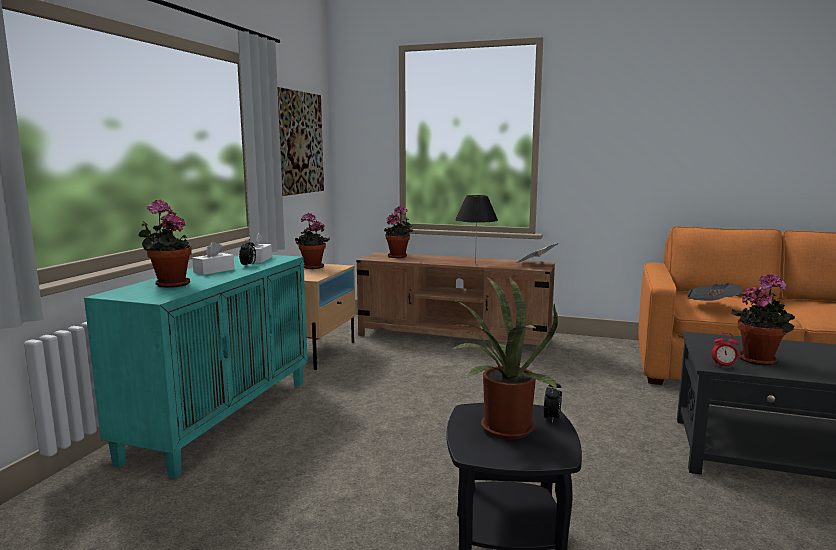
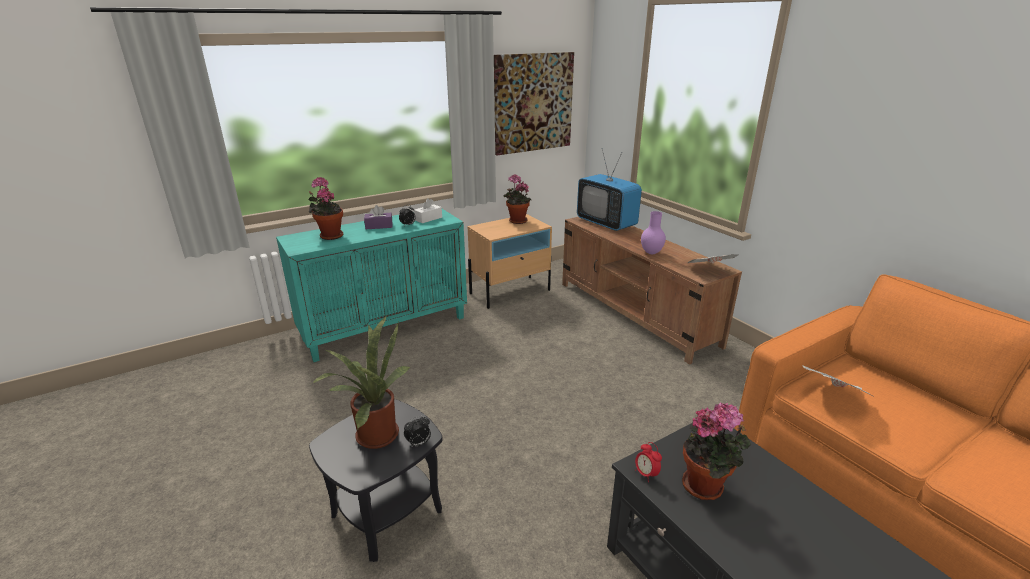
camera: 40 degrees right, 15 degrees up
white tissue box [192,242,234,275] -> purple tissue box [364,205,392,229]
potted plant [384,206,413,258] -> television [577,149,642,231]
black table lamp [455,195,498,264] -> purple vase [641,211,666,254]

